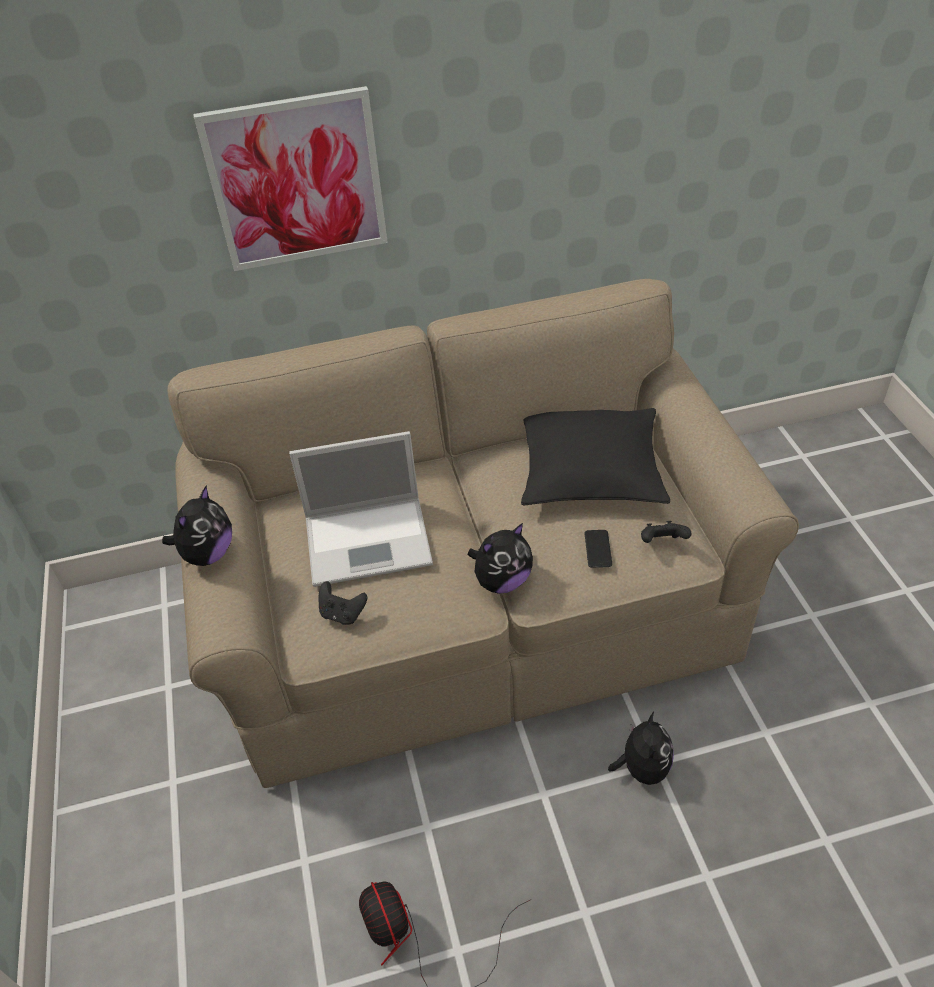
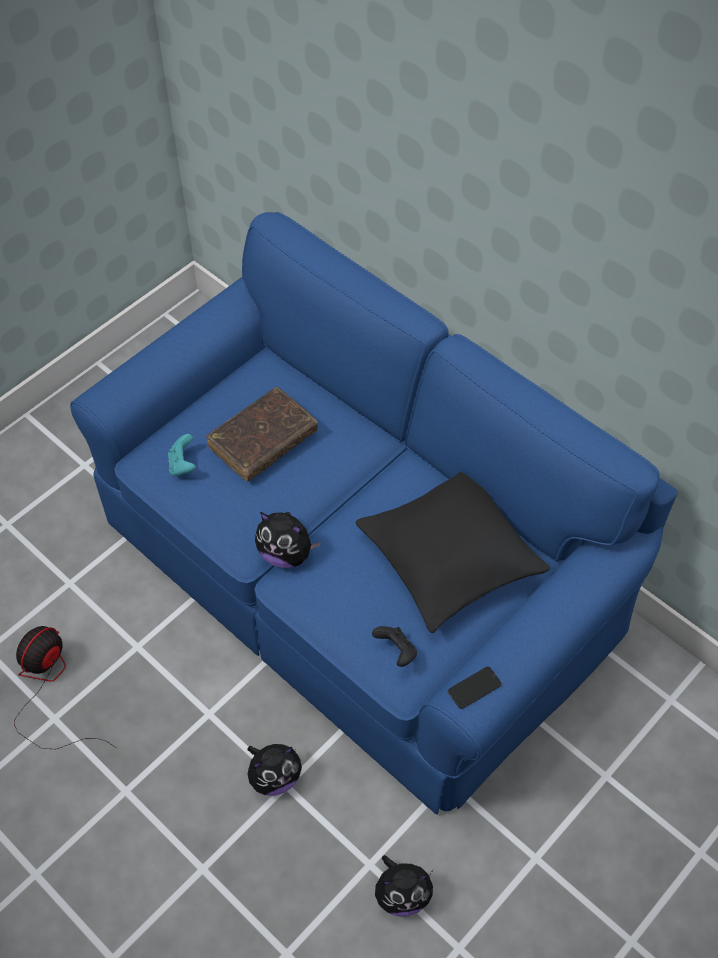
camera: 55 degrees right, 10 degrees up
plush toy [162,486,232,566] -> plush toy moved to [375,855,433,916]
beige sofa [167,279,799,788] -> blue sofa [70,212,678,814]
picture [193,86,388,271] -> none
laptop [289,431,433,587] -> brown book [206,387,318,482]
black game controller [319,581,367,625] -> turquoise game controller [168,434,196,477]
phone [584,530,612,568] -> phone moved to [448,667,502,709]

